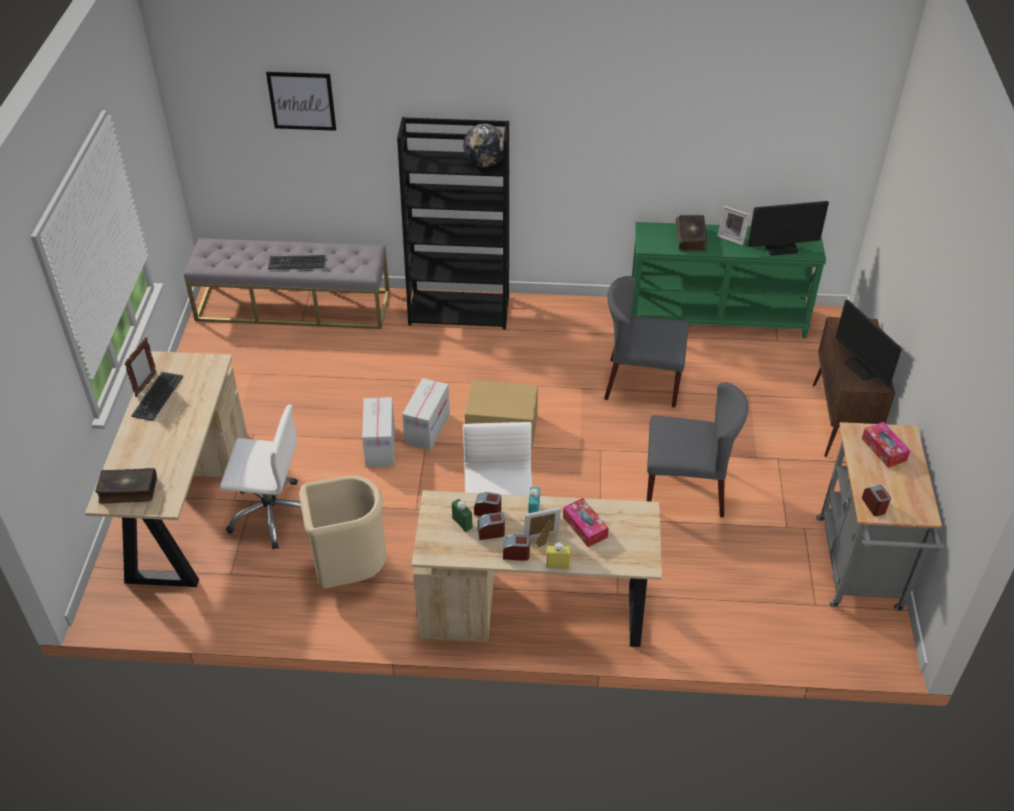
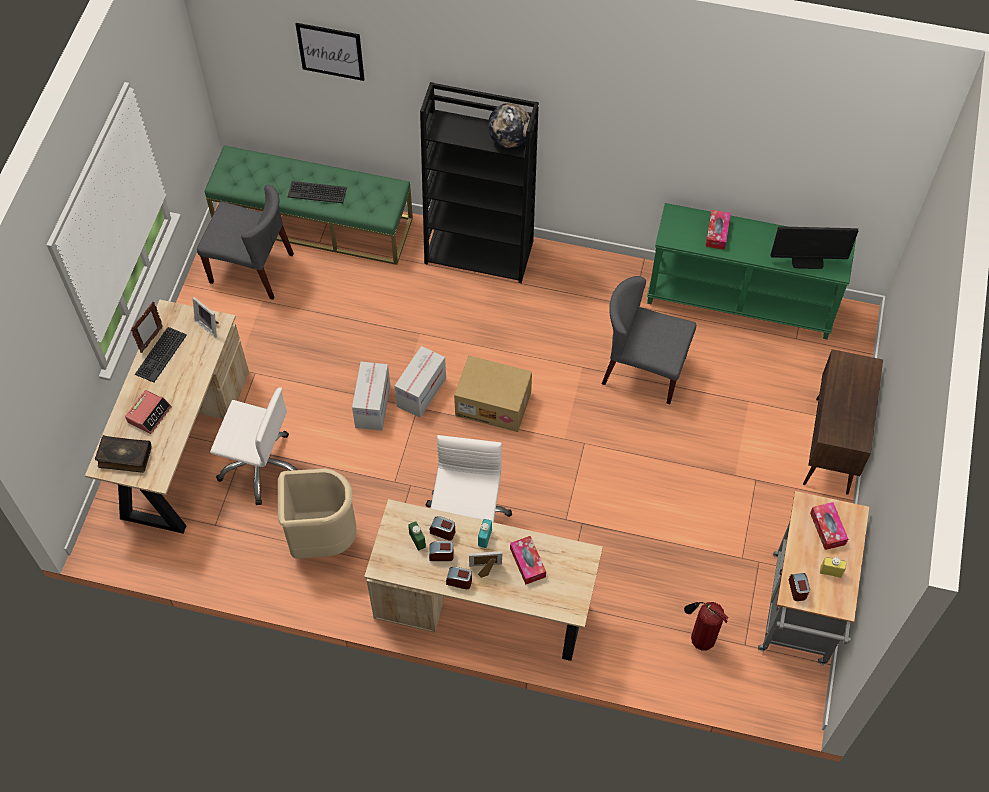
camera: 10 degrees right, 15 degrees up
grey bench [184,238,390,329] -> green bench [204,145,413,265]
yellow bottle [546,543,571,569] -> yellow bottle moved to [820,557,847,578]
grey chair [647,382,748,517] -> grey chair moved to [197,185,294,300]
book [676,215,707,251] -> tissue box [705,210,731,250]
picture frame [717,206,750,245] -> picture frame moved to [193,297,219,338]
monitor [835,299,902,387] -> none
none -> alarm clock [125,390,172,434]
none -> fire extinguisher [684,602,729,651]

